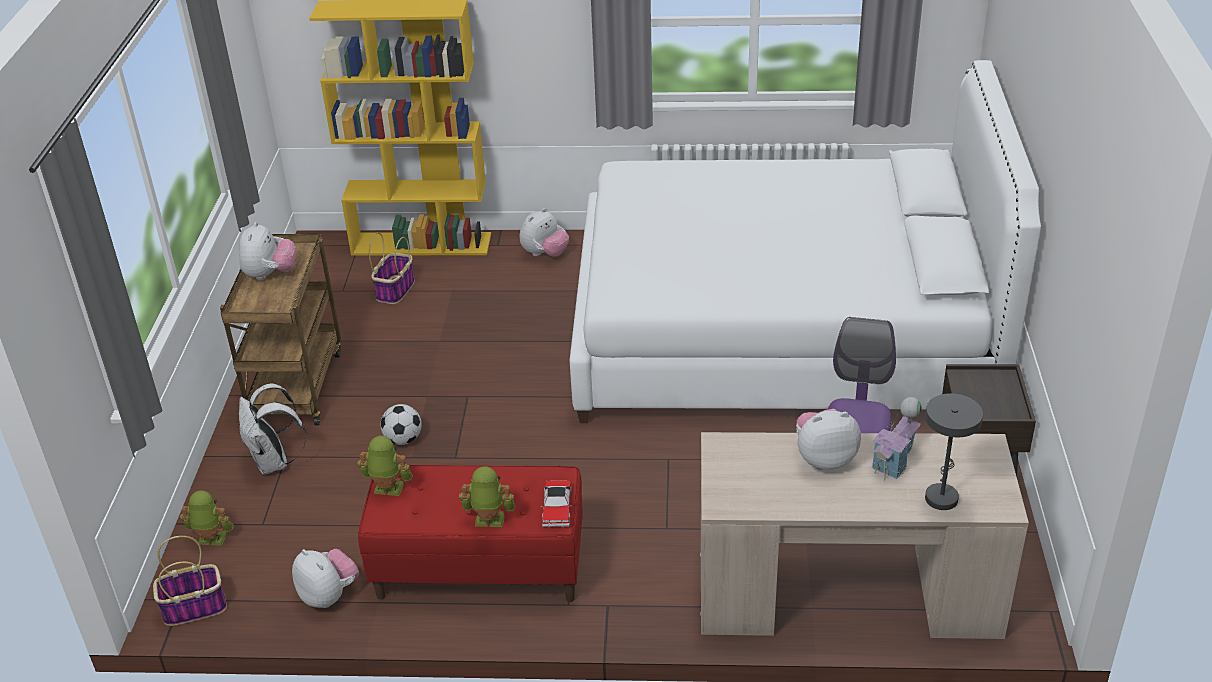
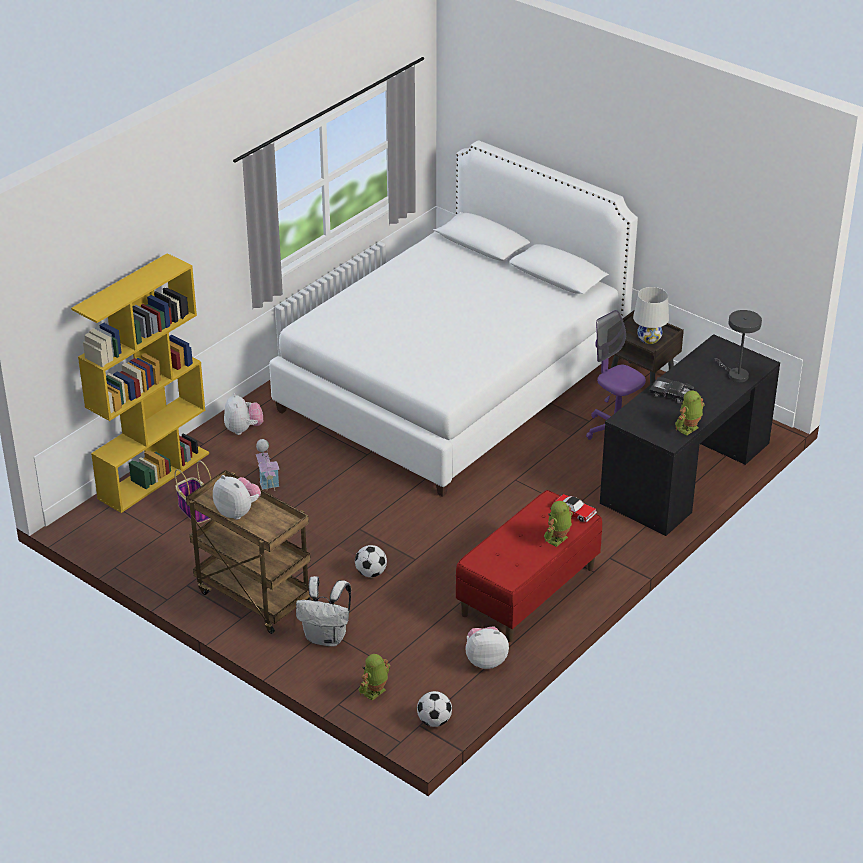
camera: 55 degrees left, 0 degrees up
basket [153,536,227,626] -> football [417,691,452,727]
toy robot [357,436,413,496] -> toy robot moved to [675,390,705,435]
beige desk [700,432,1029,639] -> black desk [600,334,780,536]
plush toy [796,409,861,470] -> black toy car [650,377,694,403]
toy house [872,397,922,480] -> toy house moved to [256,439,279,491]
none -> white table lamp [633,287,669,344]

